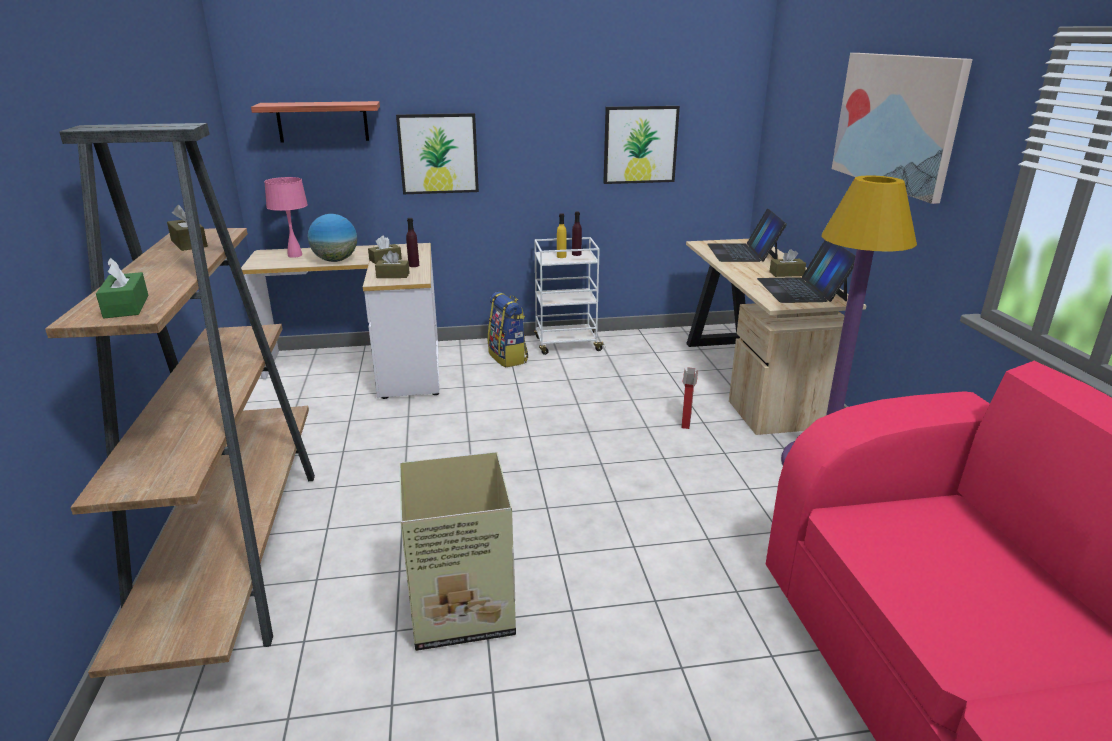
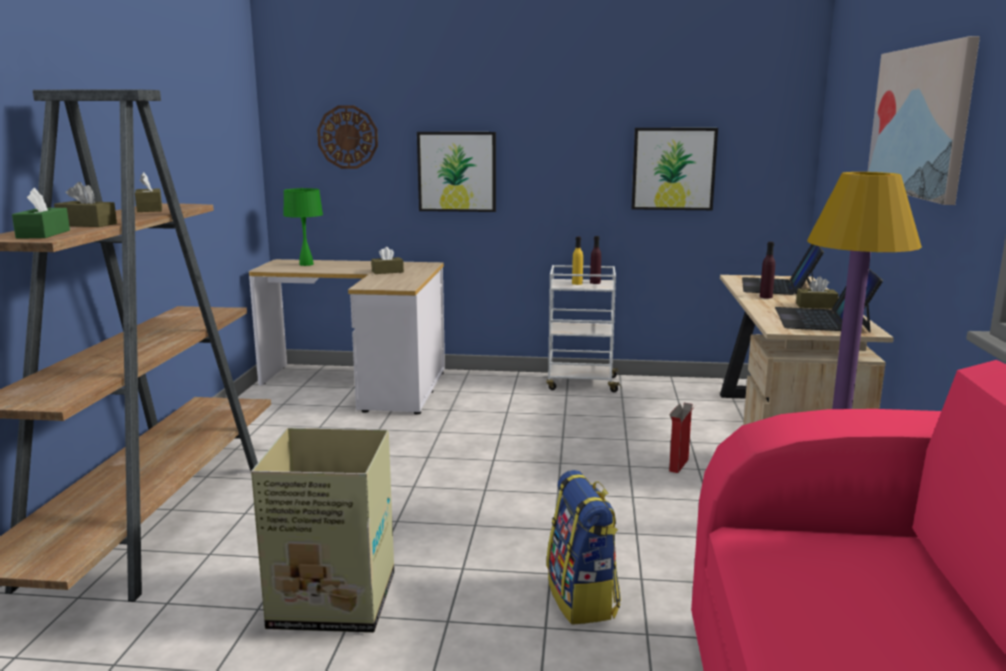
camera: 15 degrees right, 10 degrees down
shelf [251,101,380,142] -> wall clock [317,106,378,169]
pink table lamp [264,177,308,258] -> green table lamp [283,188,323,266]
globe [308,214,357,262] -> none
brown tissue box [375,251,410,278] -> brown tissue box moved to [54,182,117,227]
purple bottle [406,218,419,267] -> purple bottle moved to [760,242,775,299]
backpack [488,292,528,368] -> backpack moved to [546,470,621,625]

